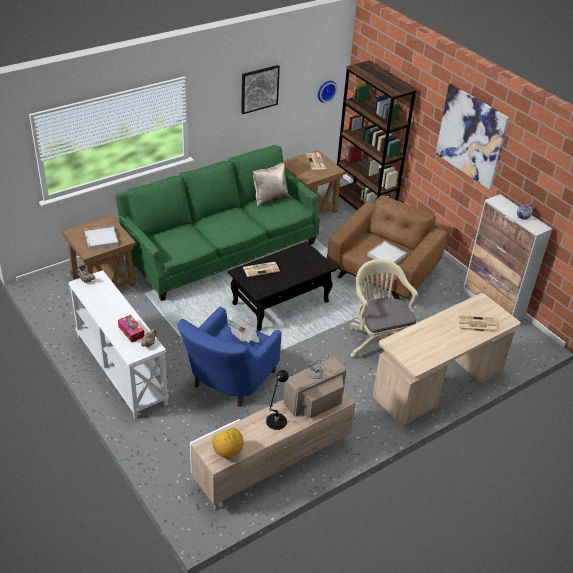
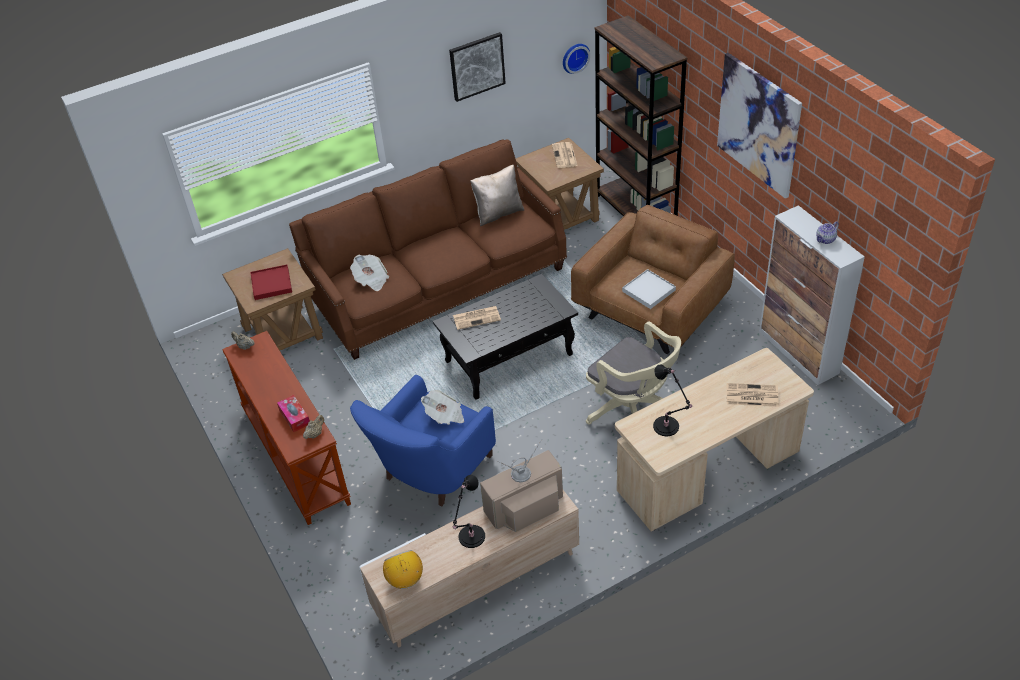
camera: 10 degrees right, 5 degrees up
white console table [68,270,169,419] -> brown console table [222,331,351,525]
white tray [85,226,118,250] -> red tray [250,265,292,300]
green sofa [115,145,320,301] -> brown sofa [289,139,567,360]
beige office chair [349,259,418,358] -> beige office chair turned 150 degrees clockwise [586,321,681,425]
none -> newspaper [350,255,389,291]
none -> black table lamp [653,365,693,436]

